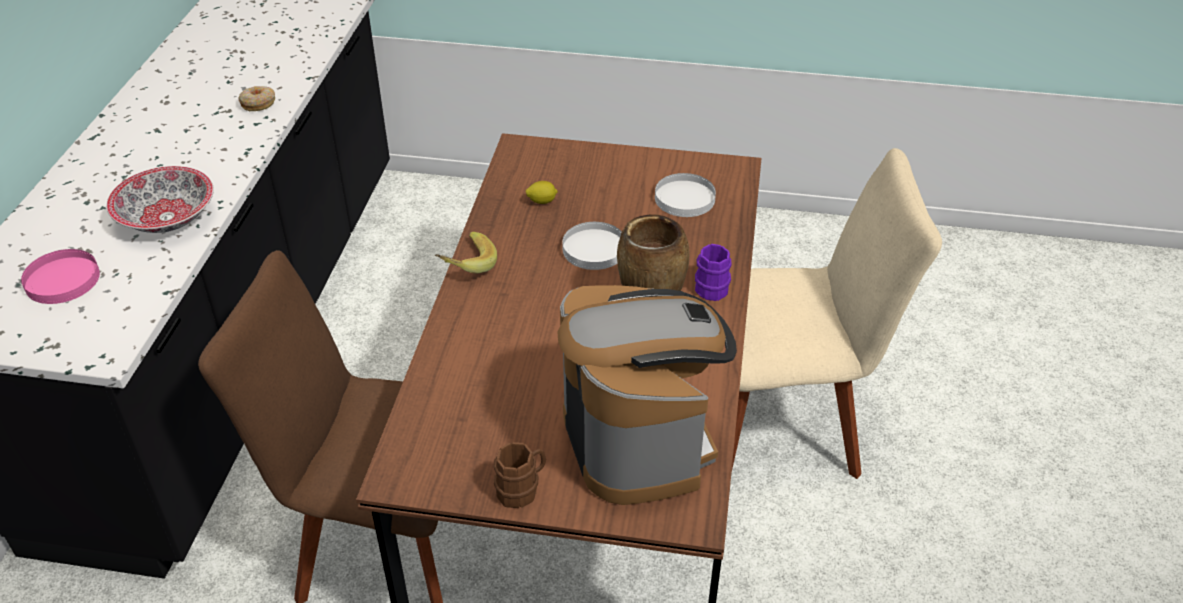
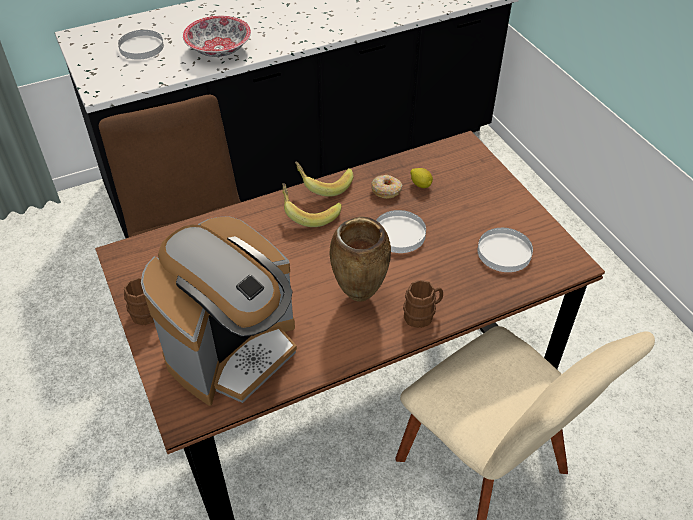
camera: 55 degrees right, 5 degrees up
pink plate [21,249,100,304] -> white plate [118,30,164,60]
donut [238,86,275,111] -> donut moved to [371,175,403,199]
purple mug [695,244,732,301] -> brown mug [403,280,443,328]
none -> banana [282,183,342,227]

